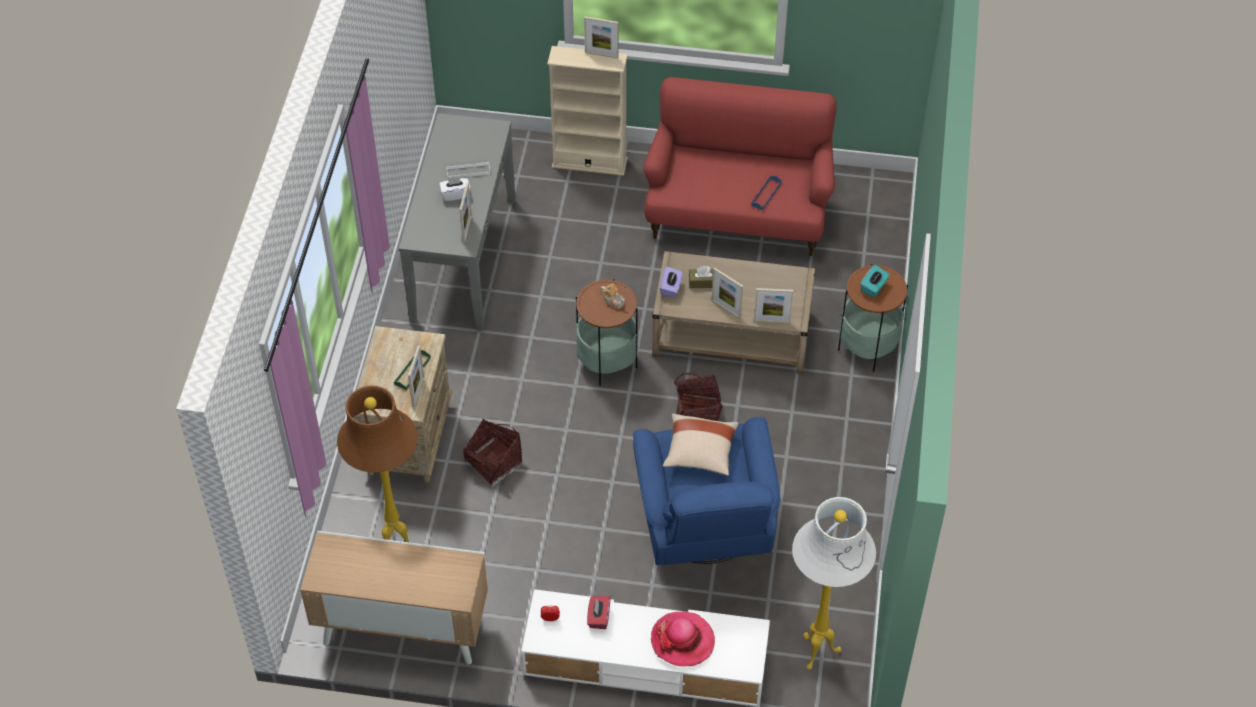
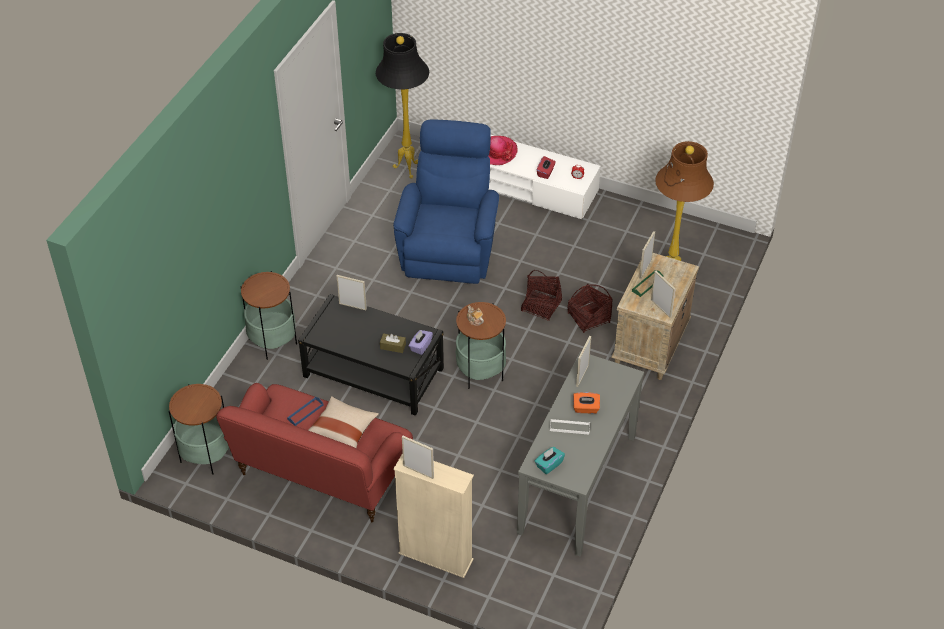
camera: 165 degrees left, 5 degrees down
cabinet [300,531,488,665] -> none
white tissue box [439,176,471,201] -> orange tissue box [573,392,600,414]
beige coffee table [652,251,816,374] -> black coffee table [298,294,444,416]
beige pillow [663,413,739,476] -> beige pillow moved to [308,396,379,448]
basket [674,373,723,421] -> basket moved to [521,270,562,321]
picture frame [712,268,743,319] -> picture frame moved to [651,271,675,318]
white floor lamp [792,497,876,670] -> black floor lamp [376,33,429,179]
turquoise tissue box [860,265,890,297] -> turquoise tissue box moved to [535,447,565,474]
none -> side table [169,384,229,475]

